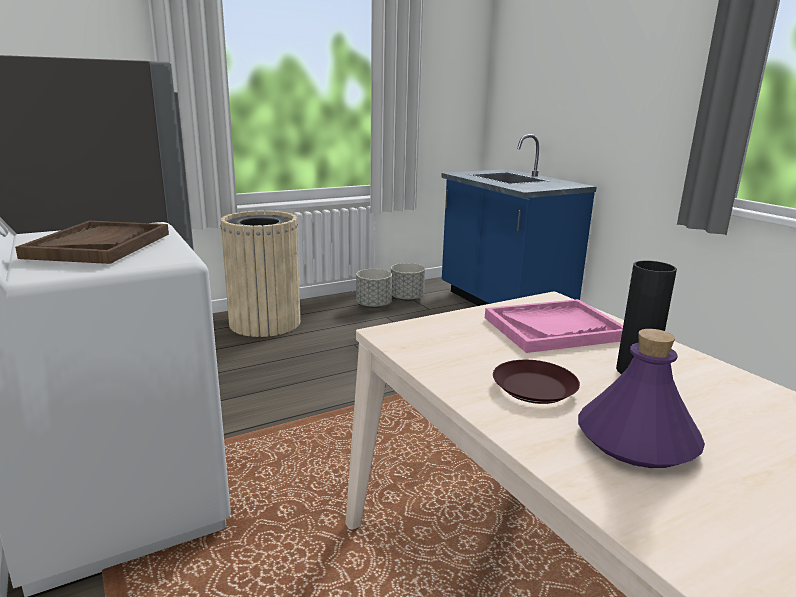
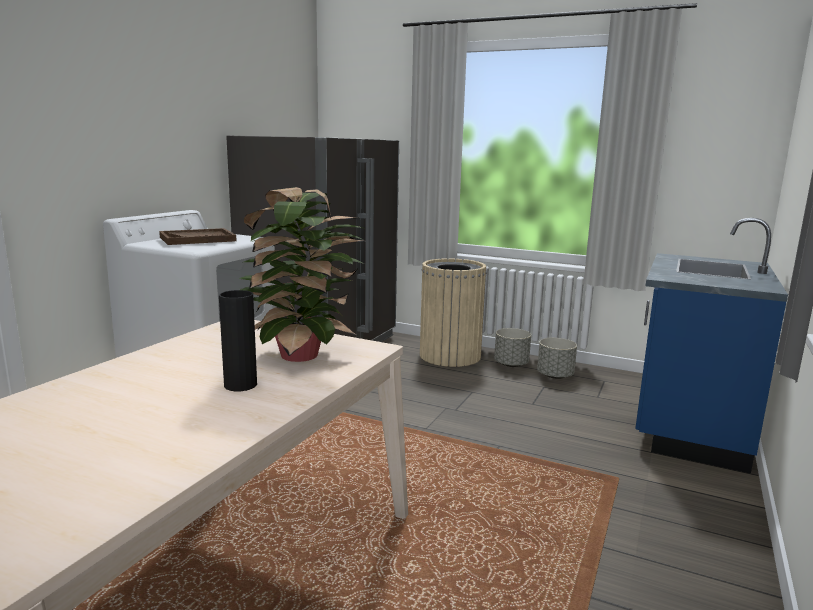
camera: 55 degrees right, 5 degrees down
grey planter [391,263,425,301] -> grey planter moved to [494,328,531,367]
pink tray [485,299,623,353] -> potted plant [239,187,364,362]
brown plate [493,360,580,404] -> none
purple bottle [578,329,705,468] -> none

